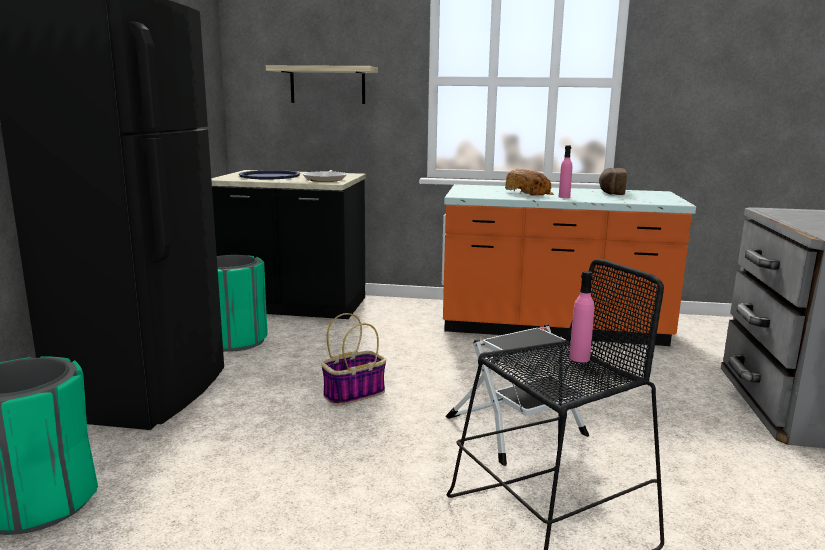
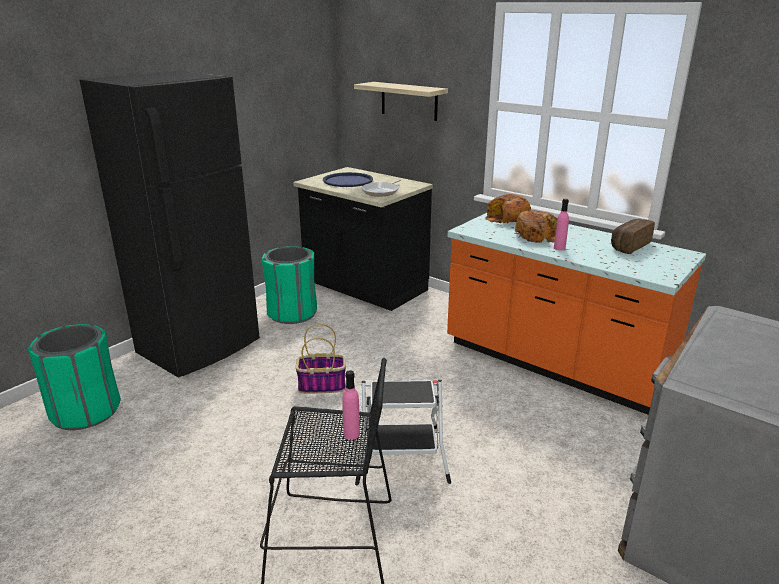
camera: 30 degrees right, 10 degrees up
none -> bread [485,194,531,224]

